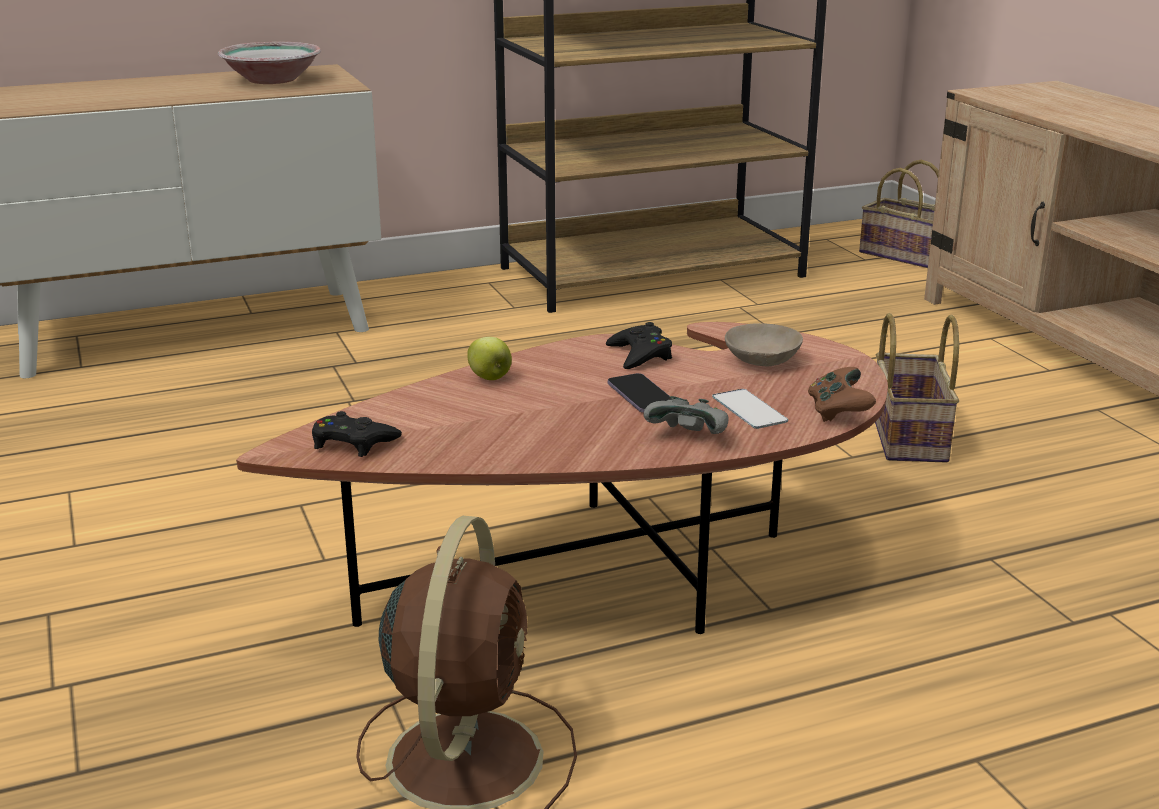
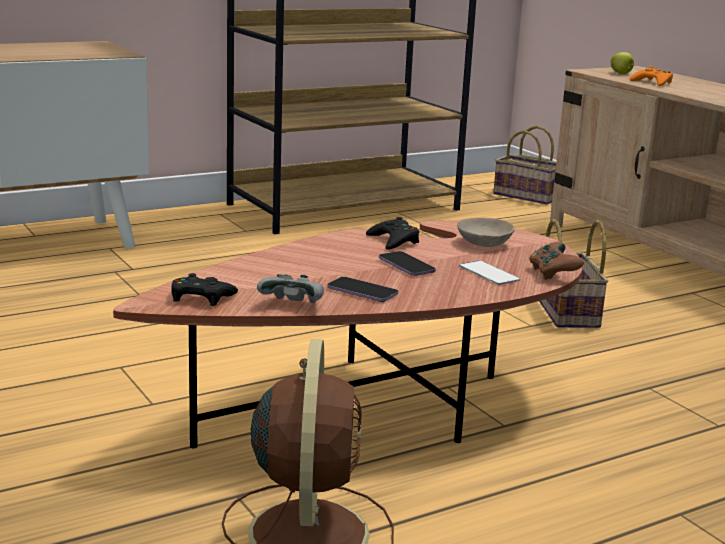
camera: 10 degrees left, 5 degrees down
bowl [218,42,321,84] -> none
apple [467,337,512,380] -> apple moved to [611,52,634,74]
grey game controller [643,396,729,434] -> grey game controller moved to [257,274,324,303]
none -> phone [327,277,398,302]
none -> orange game controller [630,67,673,86]

